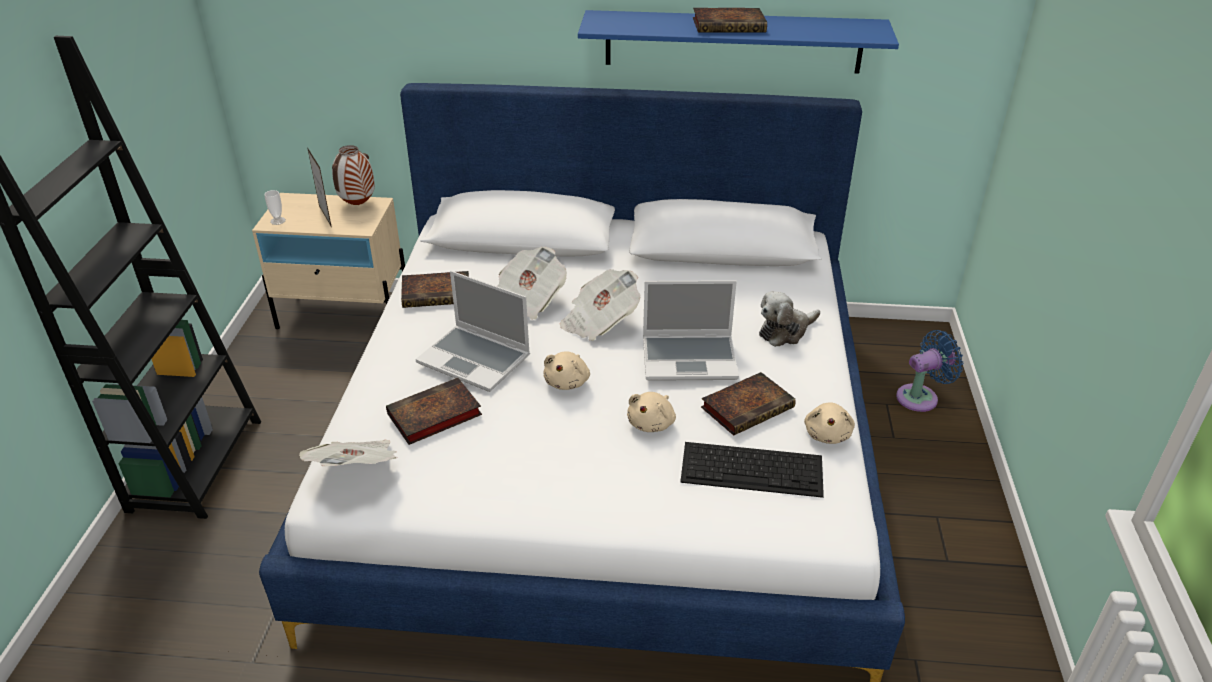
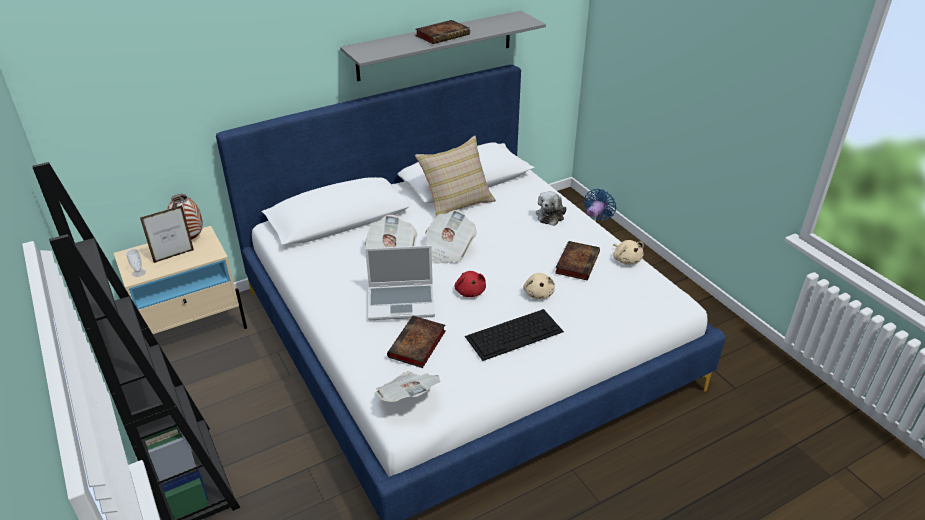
camera: 35 degrees left, 0 degrees up
picture frame [307,147,332,227] -> picture frame turned 120 degrees clockwise [140,205,194,263]
book [401,271,469,308] -> none
beige plush toy [544,351,590,390] -> red plush toy [455,271,486,297]
blue shelf [578,10,899,74] -> grey shelf [340,11,546,81]
laptop [643,280,739,381] -> none
keyboard [680,442,824,498] -> keyboard moved to [465,309,564,361]
none -> beige pillow [415,136,496,217]

